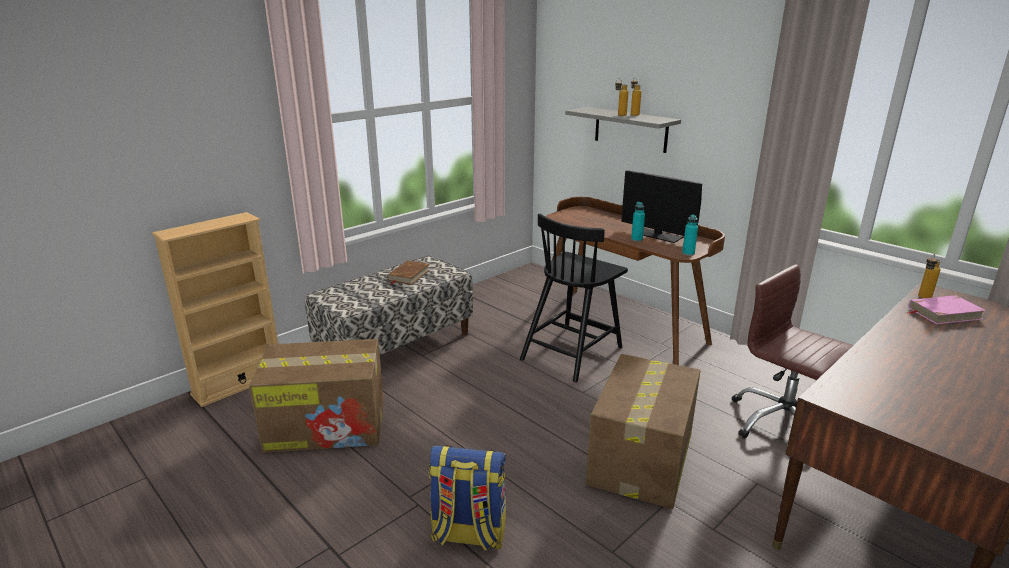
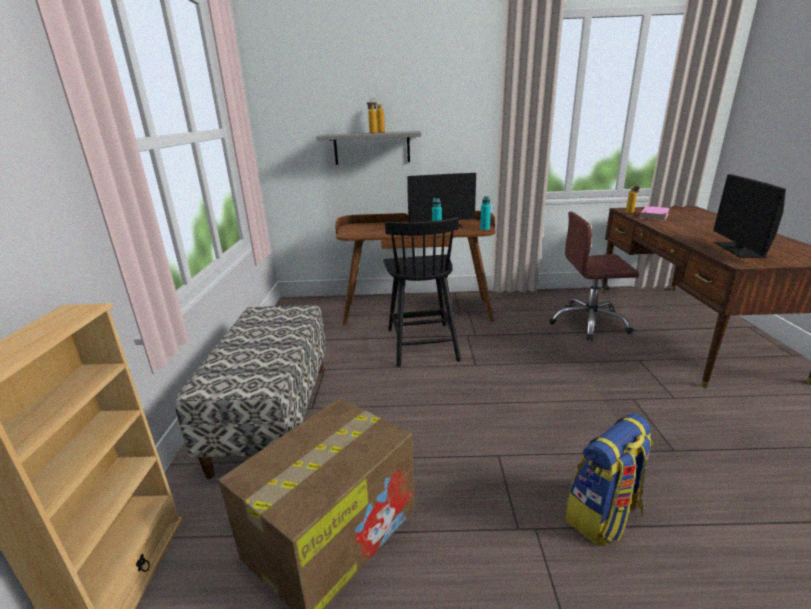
camera: 45 degrees left, 0 degrees up
brown book [387,261,430,285] -> none
cardboard box [586,354,700,509] -> none
none -> monitor [713,174,786,258]

